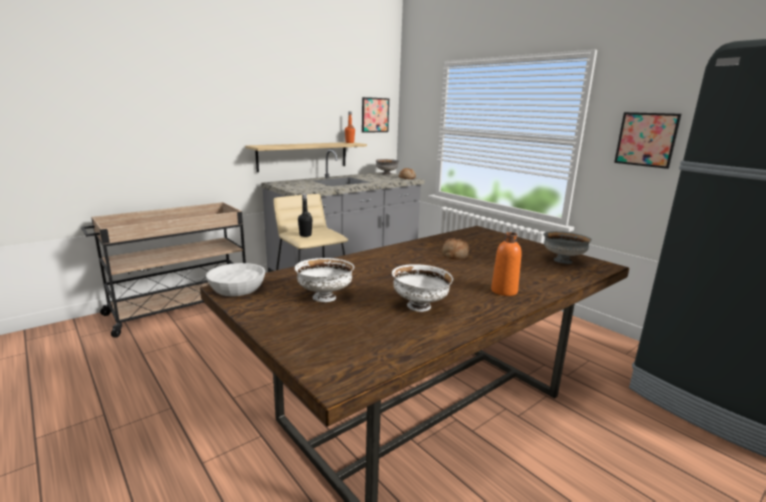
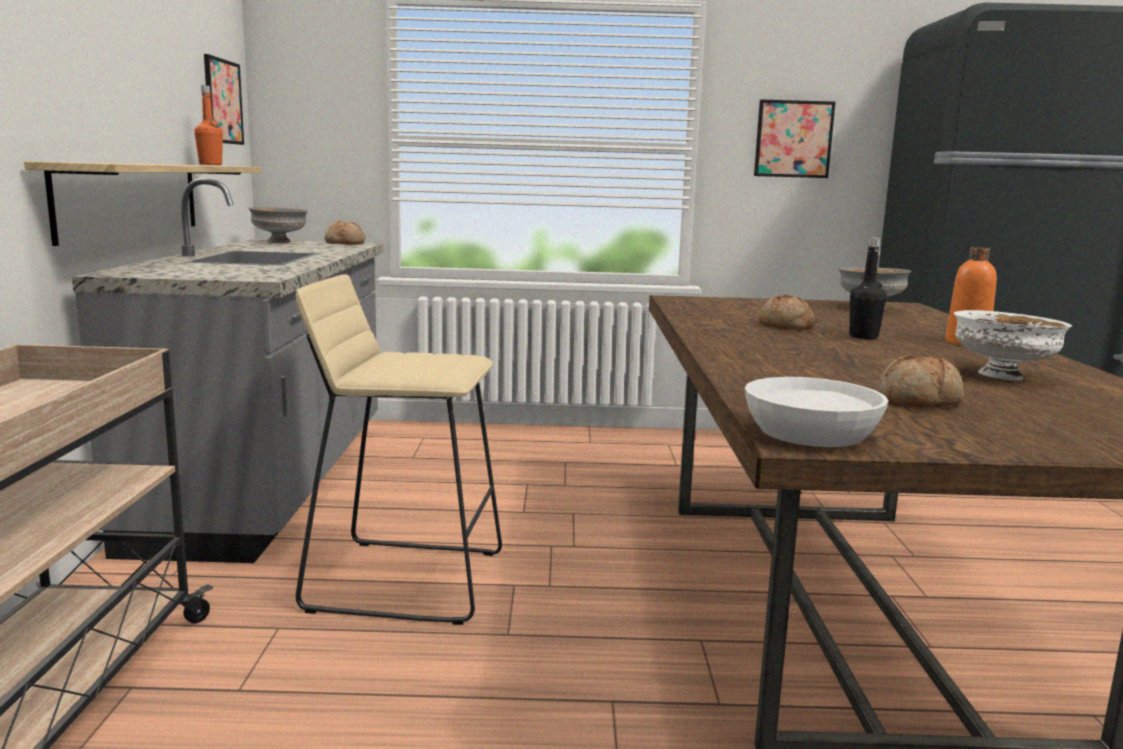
camera: 50 degrees left, 5 degrees down
white bowl [295,258,354,302] -> bread [877,355,964,407]
black bottle [298,194,313,237] -> black bottle moved to [849,237,887,339]

